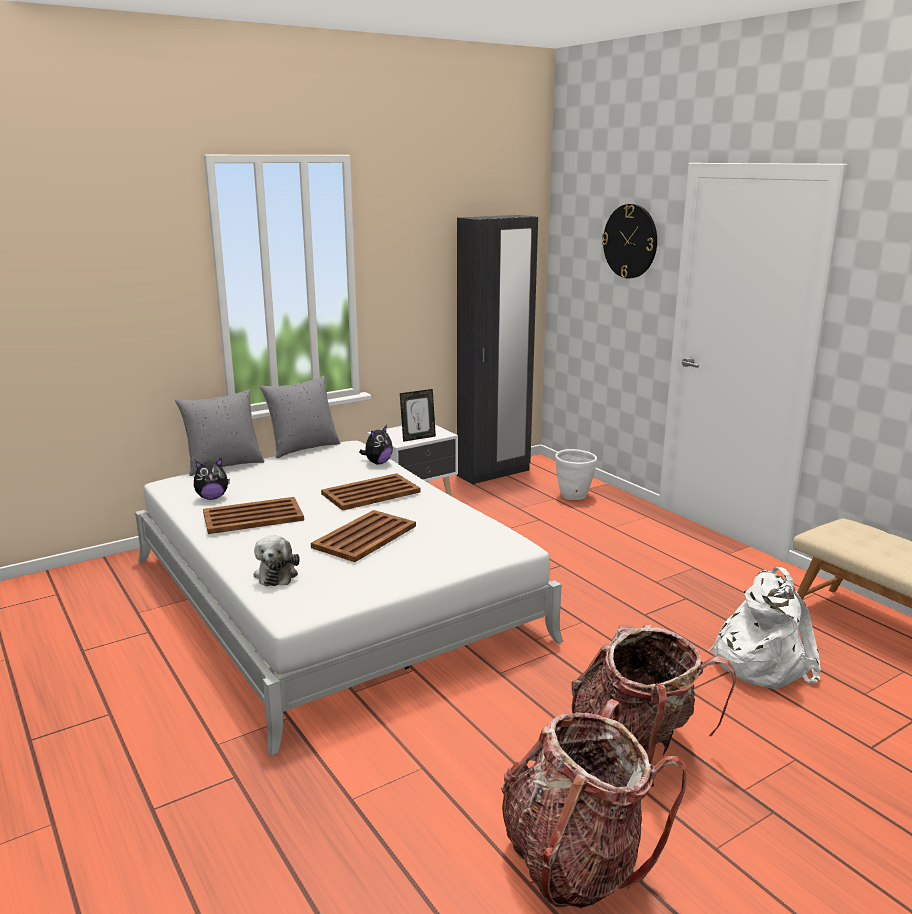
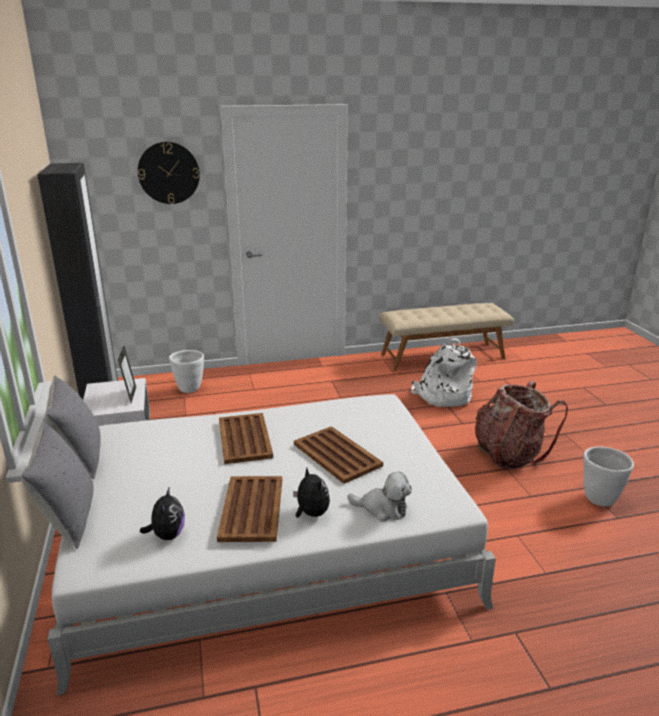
camera: 70 degrees left, 5 degrees up
plush toy [359,425,393,464] -> plush toy moved to [293,468,330,517]
backpack [501,699,686,908] -> white planter [583,446,634,507]

